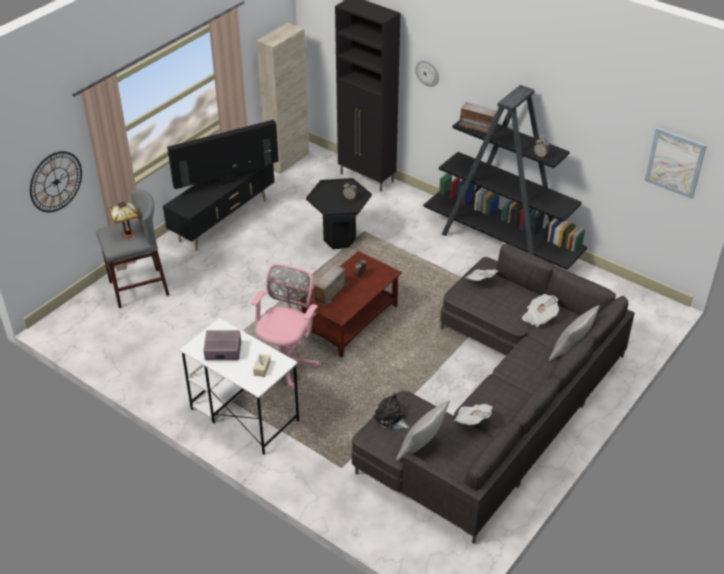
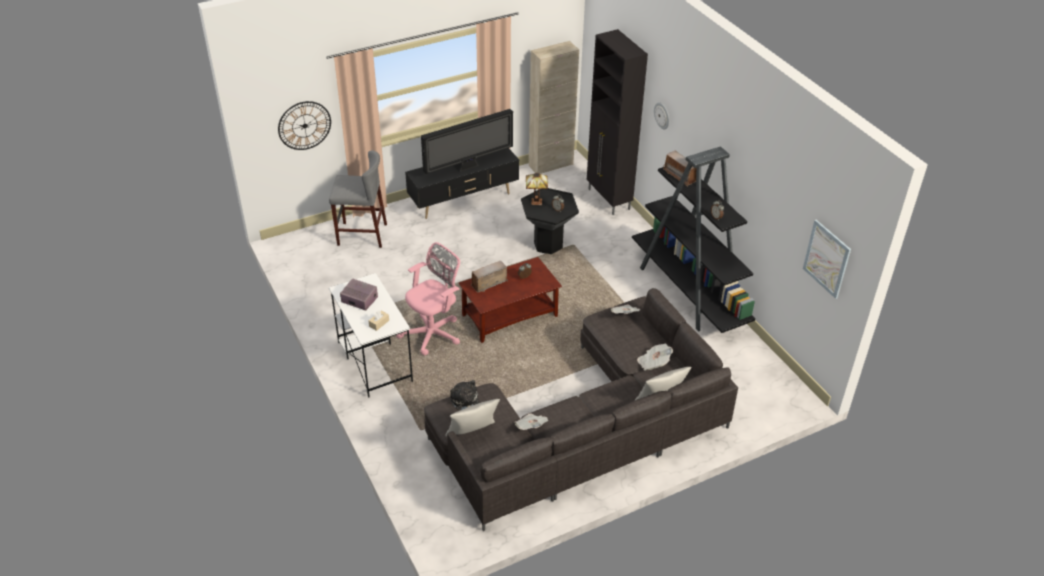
camera: 25 degrees right, 0 degrees up
table lamp [108,202,140,240] -> table lamp moved to [526,173,548,205]
television [167,120,279,189] -> television turned 150 degrees clockwise [421,109,513,174]

